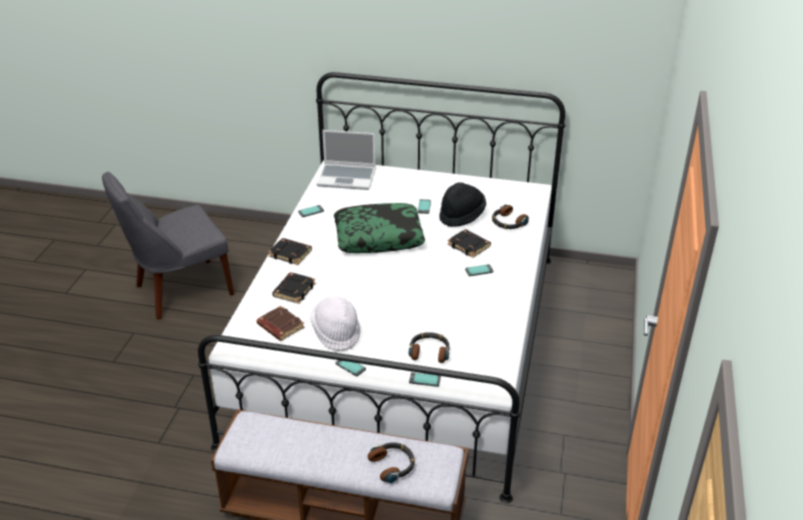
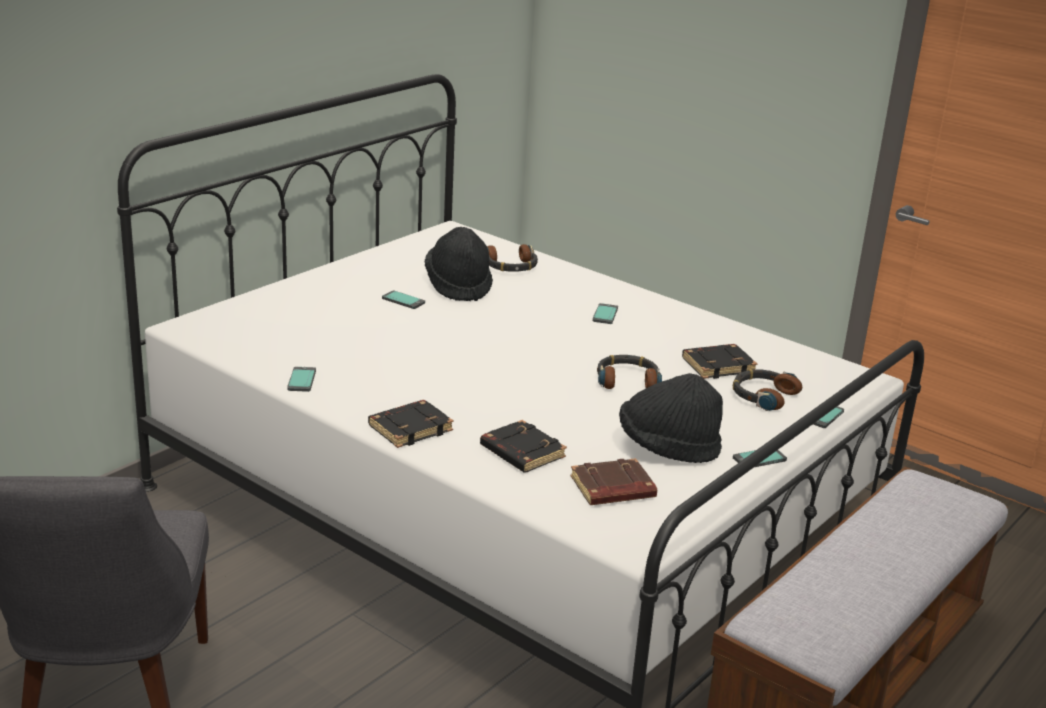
camera: 65 degrees left, 10 degrees down
white hat [310,296,361,351] -> black hat [619,373,723,463]
laptop [317,130,376,190] -> none
pillow [334,203,425,253] -> none
headphones [368,442,415,483] -> headphones moved to [597,355,662,389]
black book [448,229,491,258] -> black book moved to [682,344,757,379]

